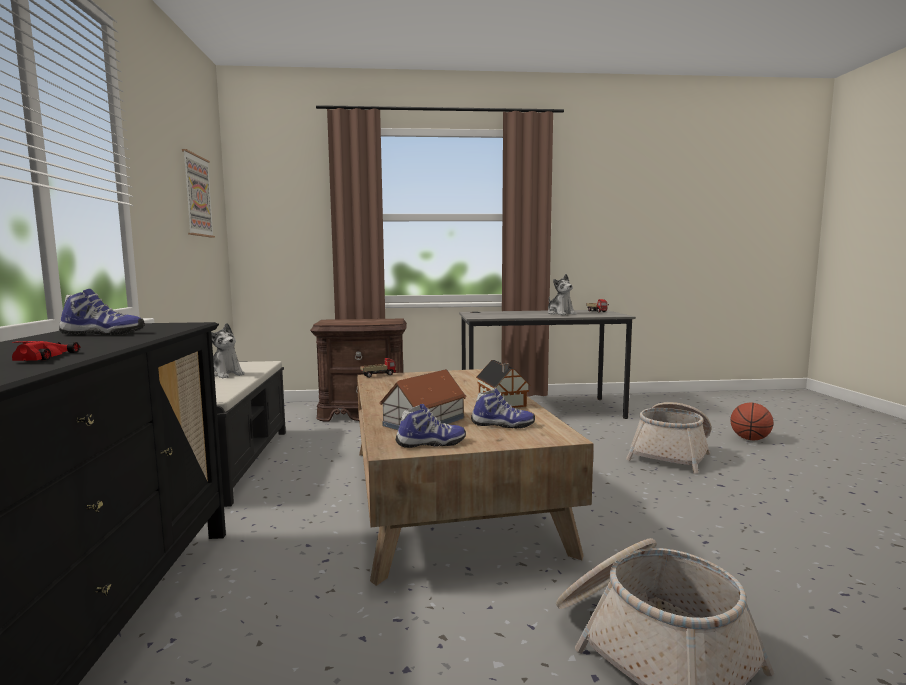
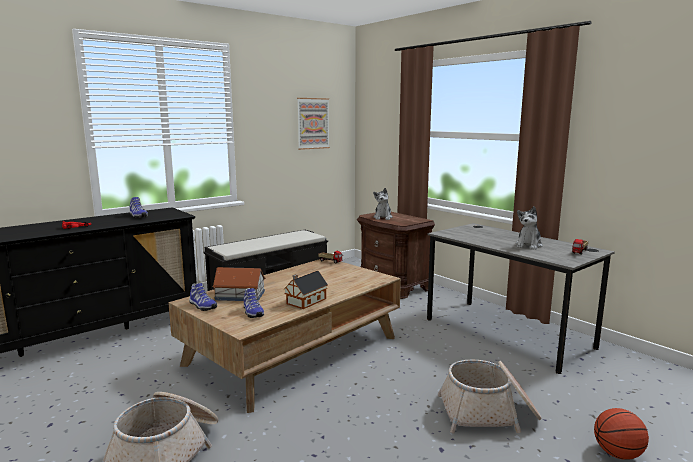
camera: 55 degrees right, 5 degrees up
plush toy [211,323,245,378] -> plush toy moved to [373,188,393,220]

